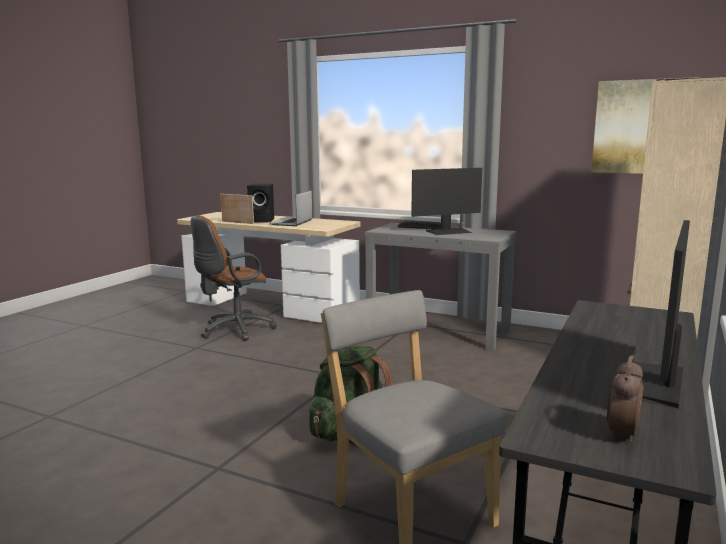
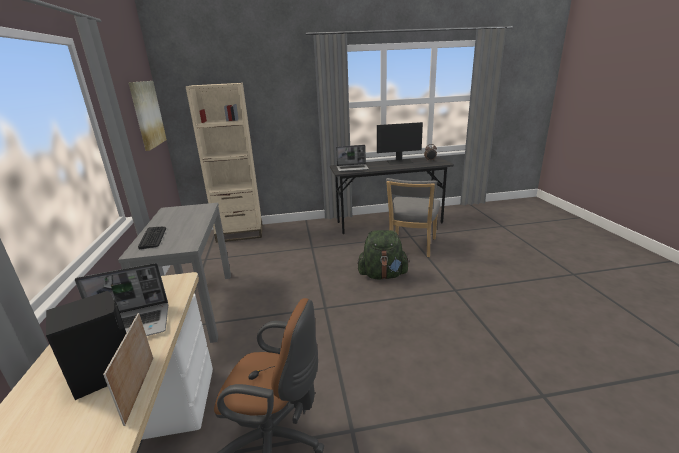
camera: 125 degrees left, 10 degrees up
monitor [411,168,482,235] -> none
none -> laptop [336,145,369,172]

